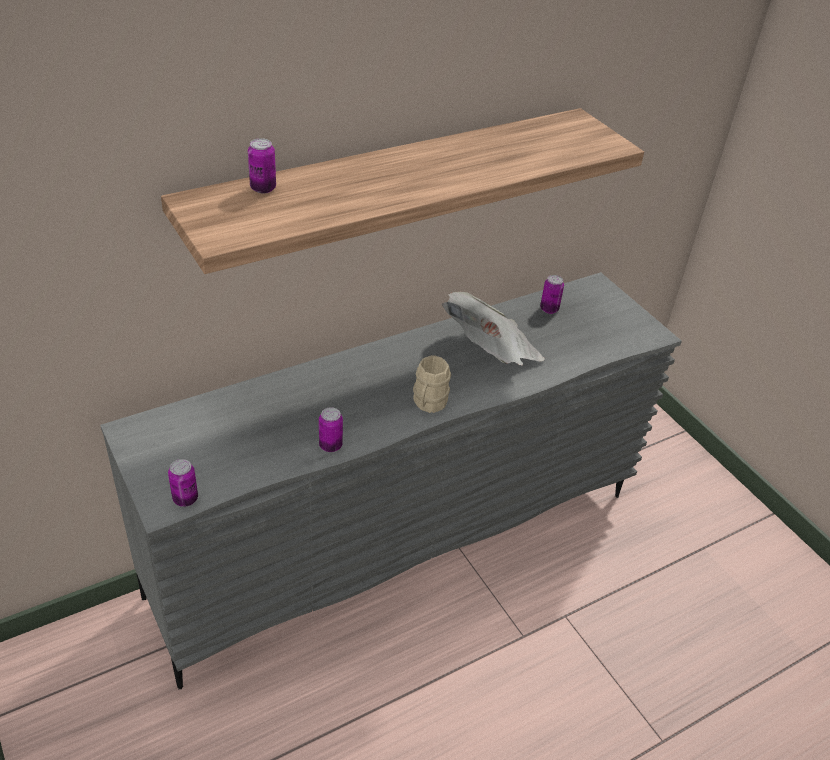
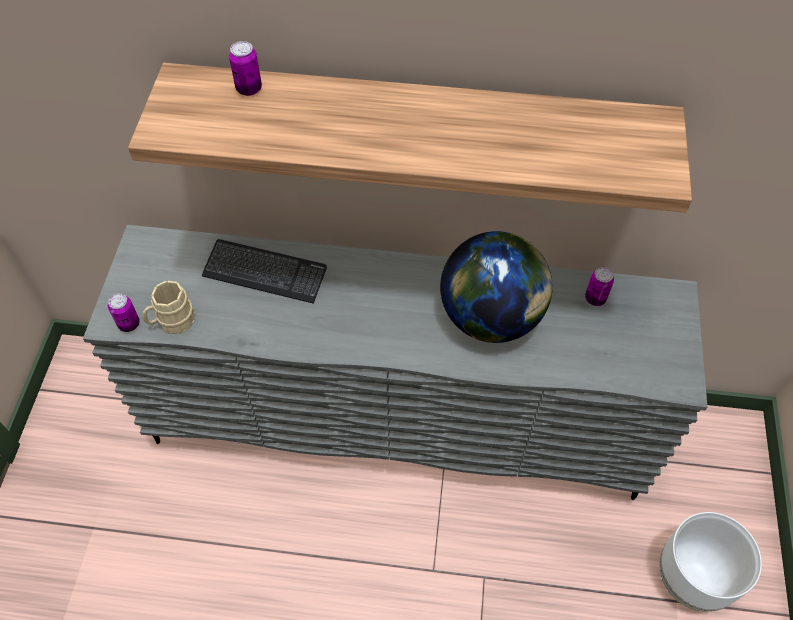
camera: 40 degrees right, 15 degrees up
can [319,407,343,452] -> none
beige mug [413,355,451,413] -> beige mug moved to [143,281,195,334]
newspaper [442,292,544,365] -> globe [440,231,553,343]
none -> keyboard [202,239,327,304]
none -> white planter [659,512,762,612]

